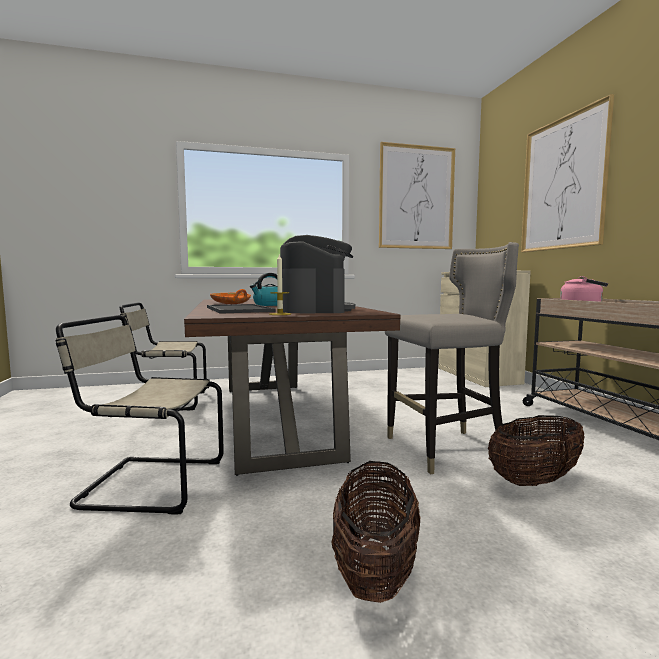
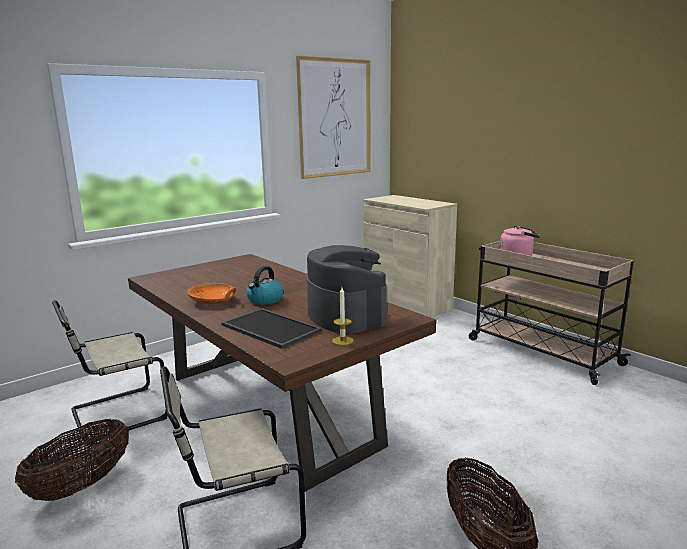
camera: 25 degrees left, 10 degrees up
grey stool [385,242,519,474] -> none
basket [488,415,585,486] -> basket moved to [15,418,129,501]
picture [521,94,614,252] -> none

